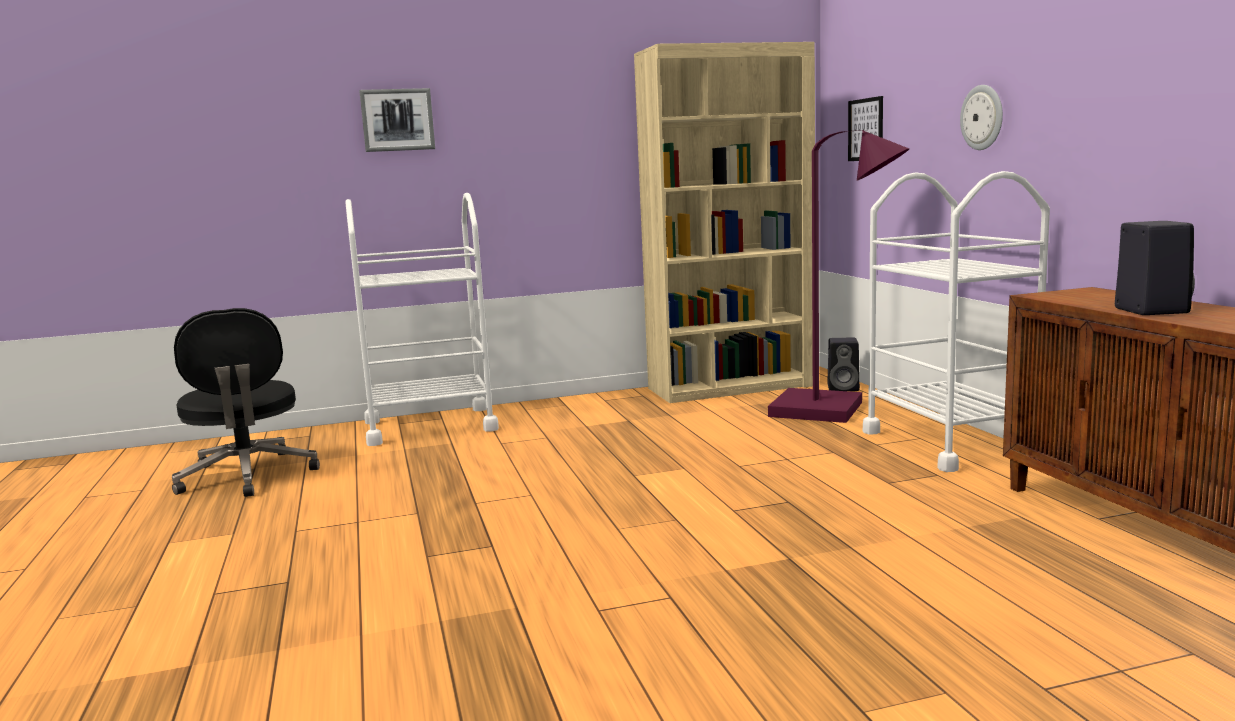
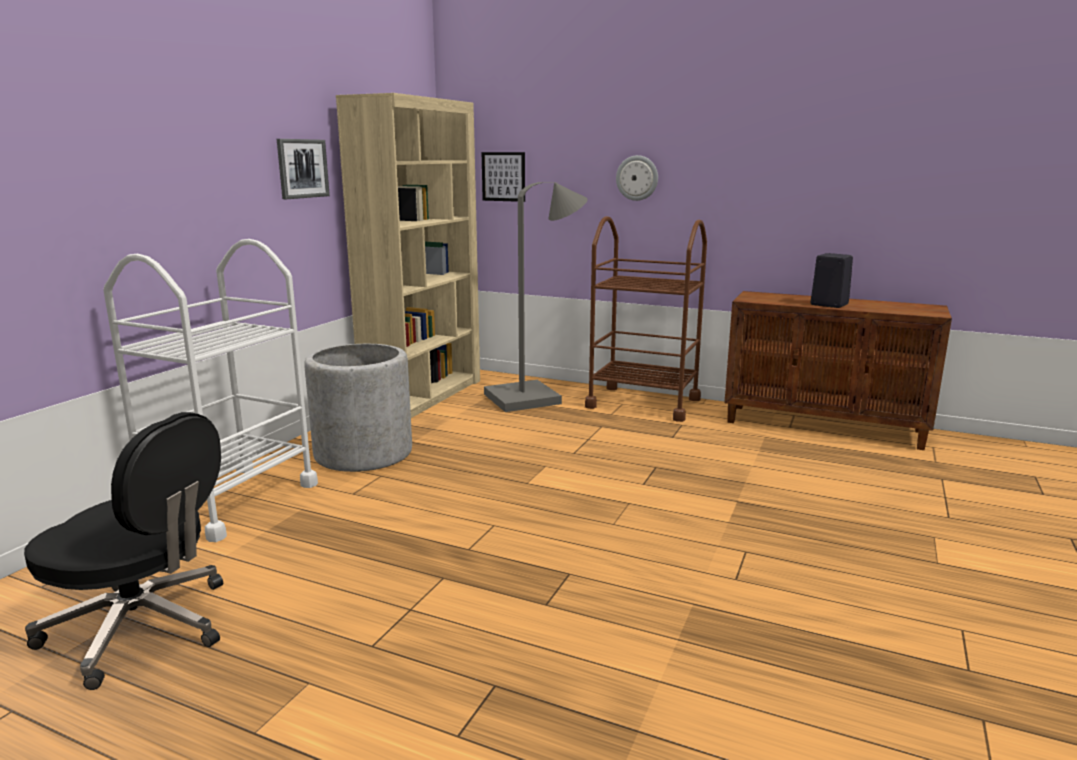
camera: 50 degrees left, 5 degrees up
picture [359,88,435,152] -> picture moved to [277,139,330,199]
purple floor lamp [768,130,909,423] -> grey floor lamp [484,182,588,412]
black speaker [827,338,860,391] -> none
white cart [863,171,1050,472] -> brown cart [585,216,707,422]
none -> grey planter [304,344,412,472]

